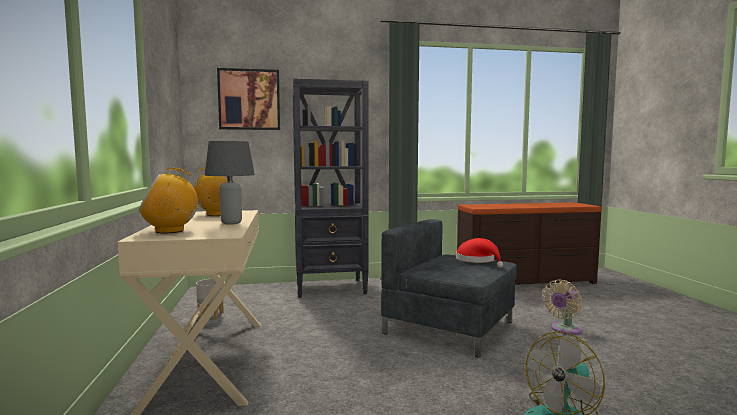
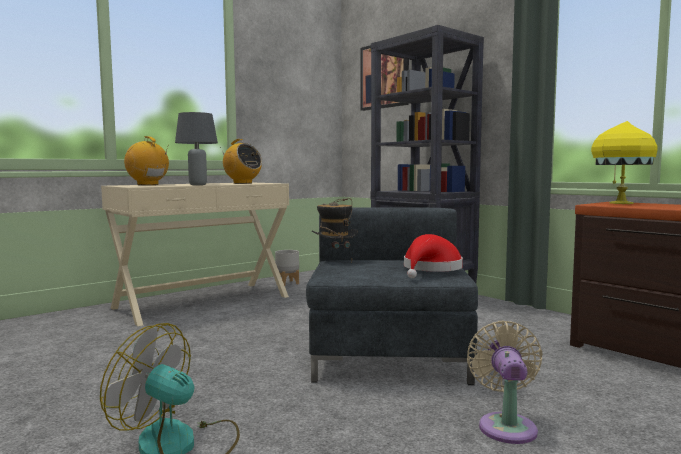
camera: 60 degrees right, 0 degrees up
beige fan [543,280,582,335] -> beige fan turned 75 degrees clockwise [467,321,543,444]
none -> hat [312,198,358,263]
none -> yellow table lamp [591,121,657,204]

